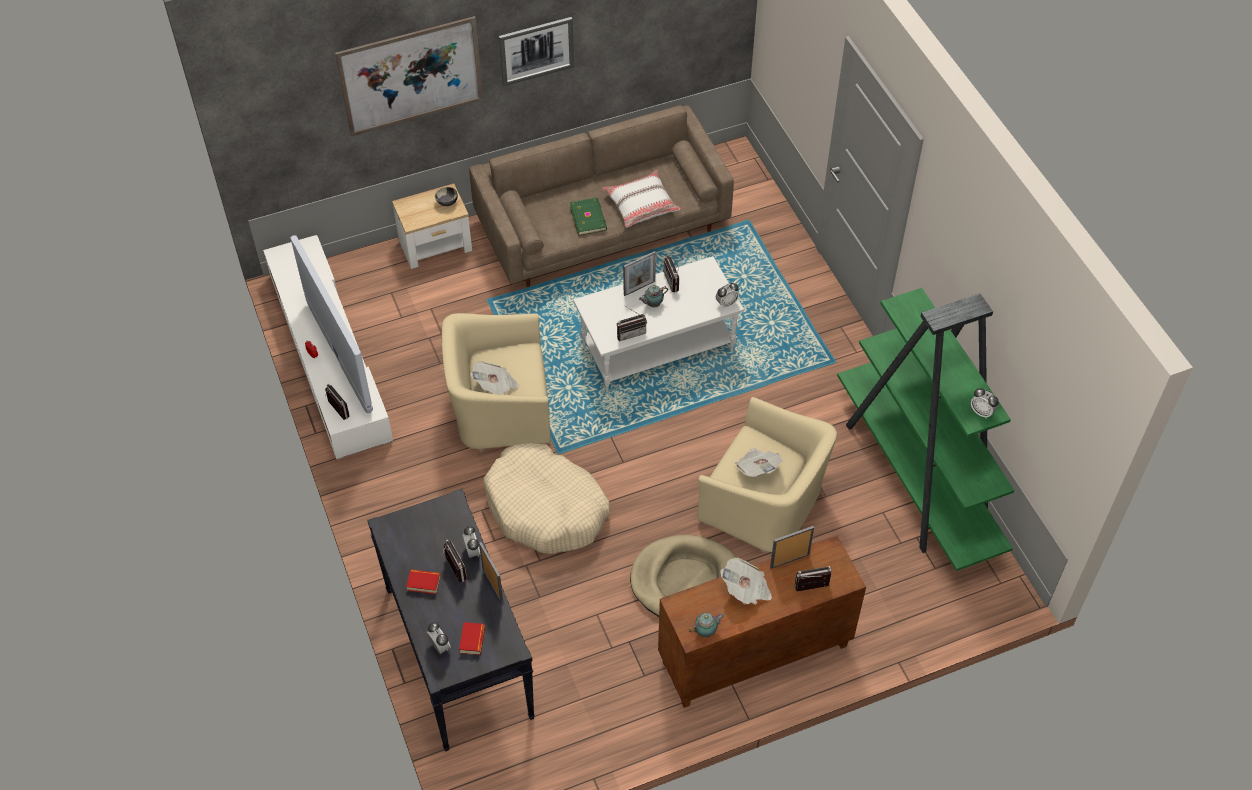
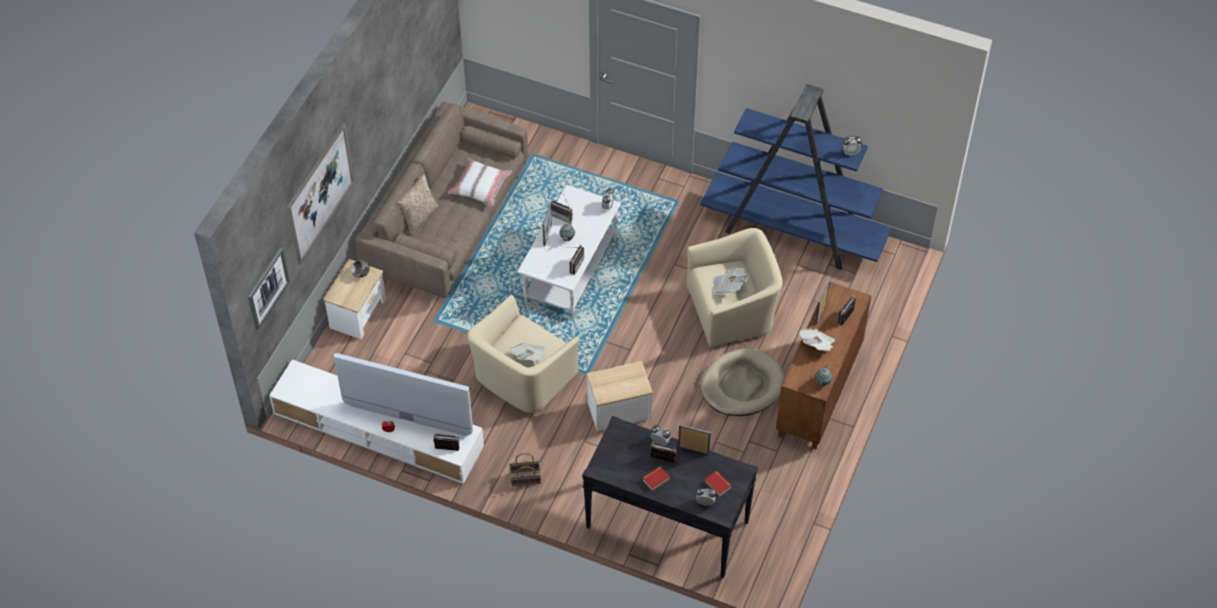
camera: 45 degrees left, 0 degrees up
beige dog bed [484,443,610,554] -> side table [587,361,653,431]
picture [499,17,574,86] -> picture moved to [248,248,290,330]
green book [570,198,607,236] -> none
green bookcase [837,288,1014,571] -> blue bookcase [700,84,892,270]
none -> pillow [397,174,439,236]
none -> basket [509,453,541,486]

